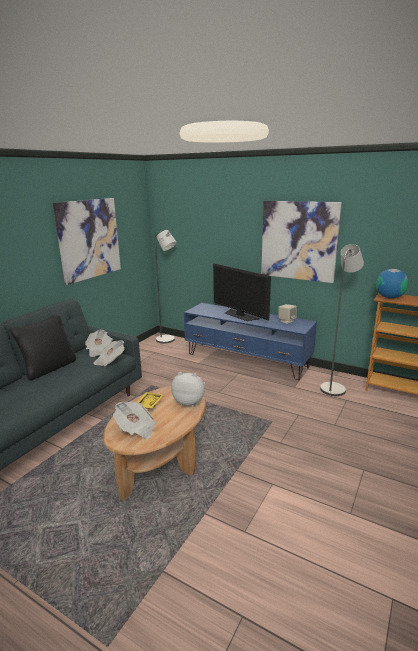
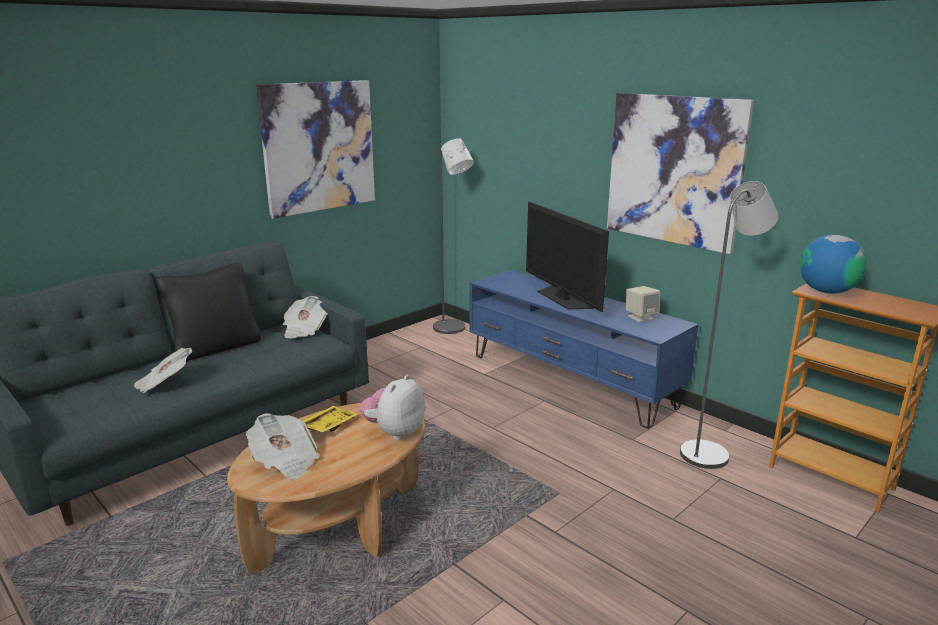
camera: 15 degrees right, 0 degrees up
newspaper [94,340,125,367] -> newspaper moved to [134,348,192,394]
plush toy [171,372,205,407] -> plush toy turned 90 degrees counterclockwise [360,374,425,440]

